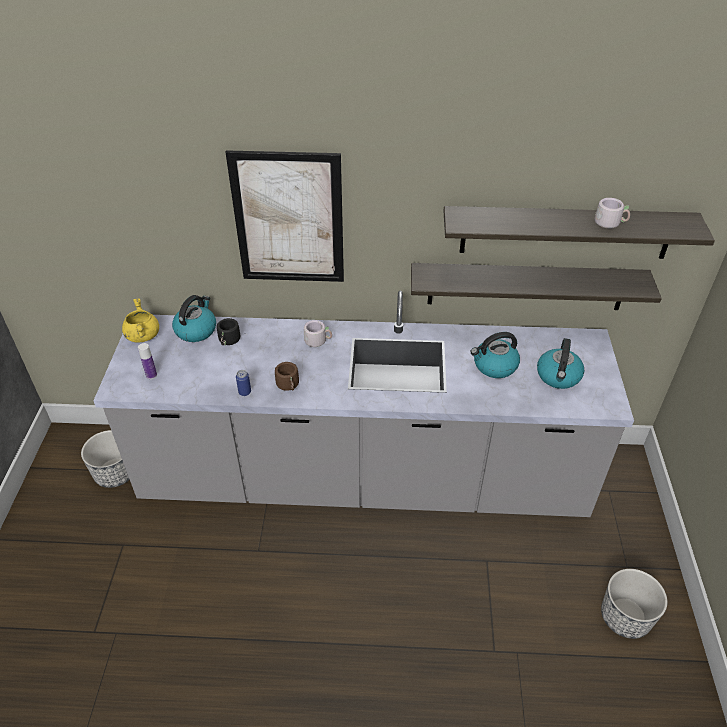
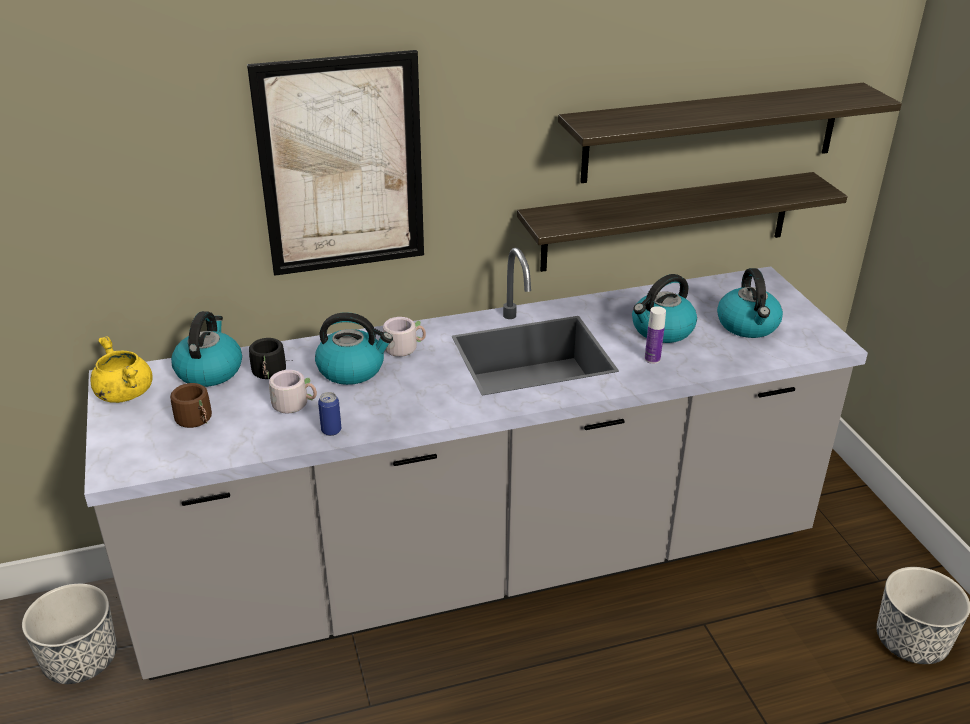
camera: 20 degrees left, 10 degrees down
bottle [138,343,157,379] -> bottle moved to [645,306,666,364]
brown mug [275,362,299,391] -> brown mug moved to [170,383,212,428]
grey mug [595,198,630,228] -> grey mug moved to [269,370,317,413]
none -> kettle [315,312,393,385]

